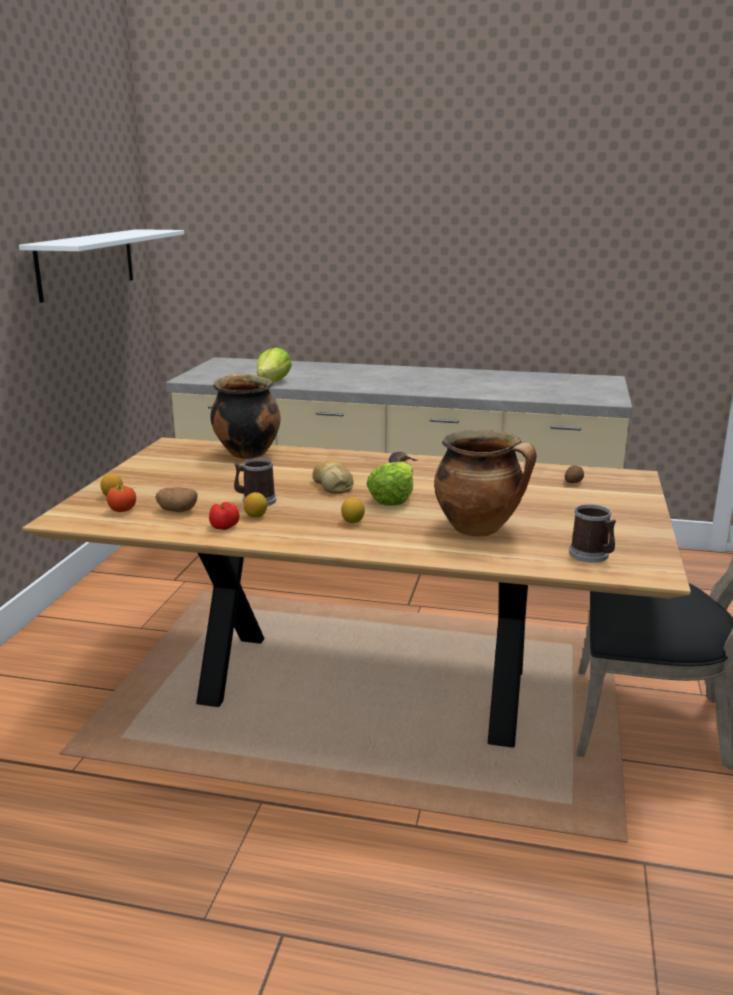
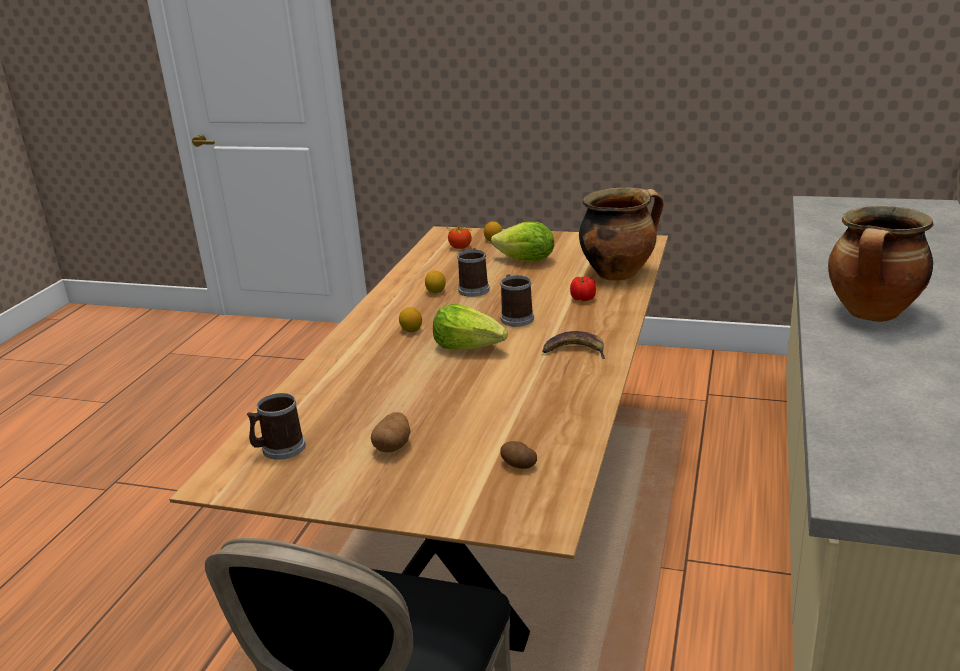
camera: 95 degrees right, 5 degrees up
white shelf [19,229,184,303] -> none
potato [155,487,198,512] -> potato moved to [371,412,411,452]
tomato [209,502,240,530] -> tomato moved to [570,276,596,301]
lettuce [257,347,292,382] -> lettuce moved to [491,222,554,261]
bread [313,460,354,494] -> mug [500,274,534,327]
cooking pot [434,430,537,536] -> cooking pot moved to [828,206,933,322]

